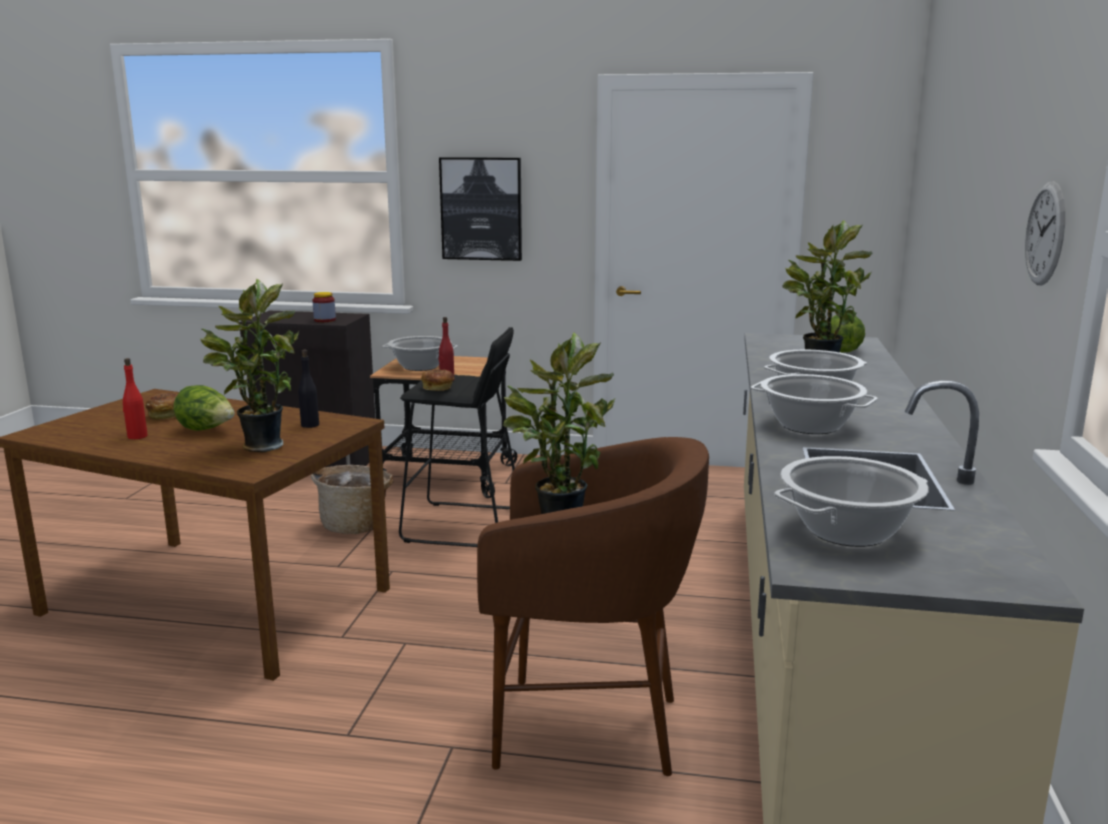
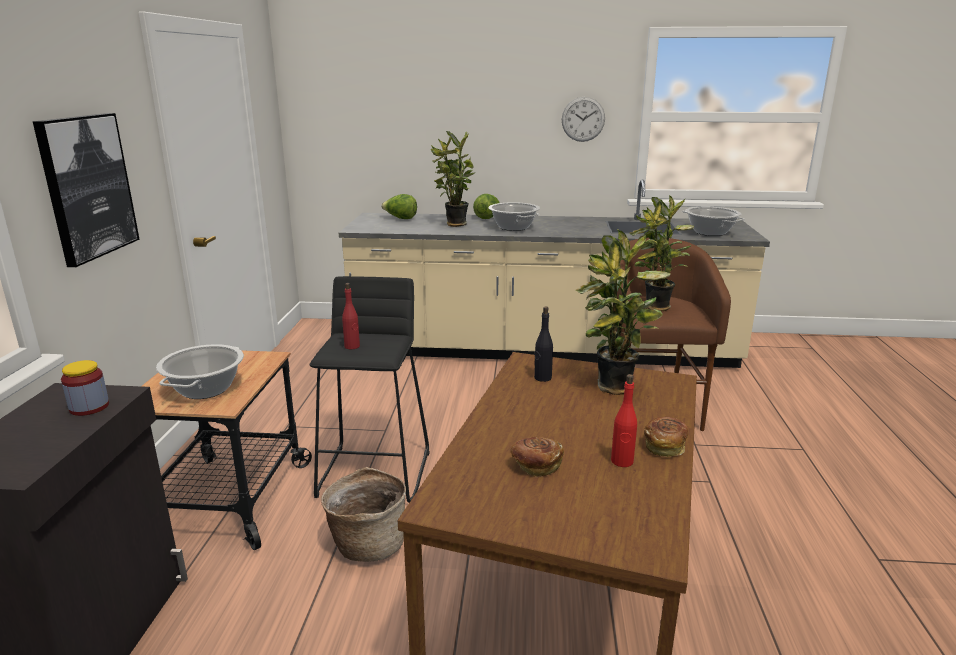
camera: 95 degrees left, 5 degrees up
lettuce [173,385,235,431] -> lettuce moved to [473,194,500,219]
bread [421,370,454,391] -> bread moved to [644,417,688,457]
cooking pot [750,374,878,434] -> none

